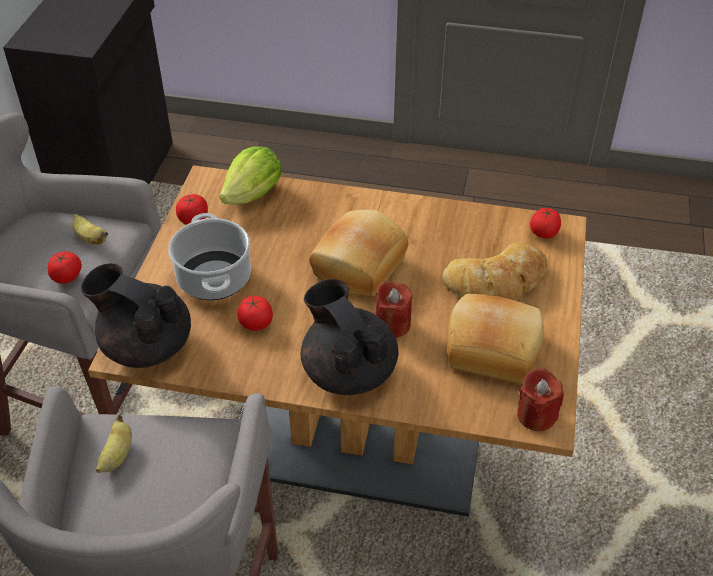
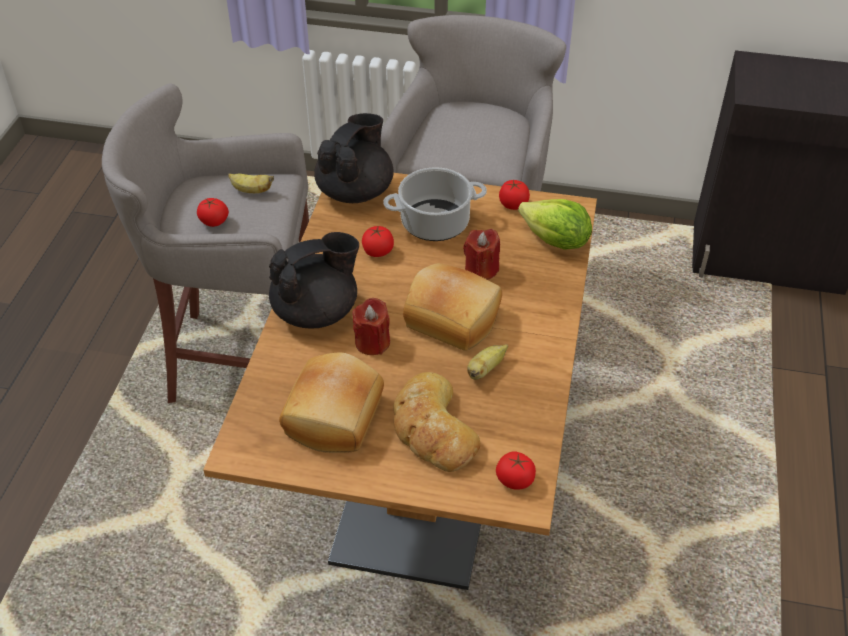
camera: 90 degrees right, 0 degrees up
tomato [48,251,82,284] -> tomato moved to [197,198,229,227]
banana [72,214,108,245] -> banana moved to [467,344,508,380]
red candle [517,368,564,431] -> red candle moved to [463,229,500,280]

